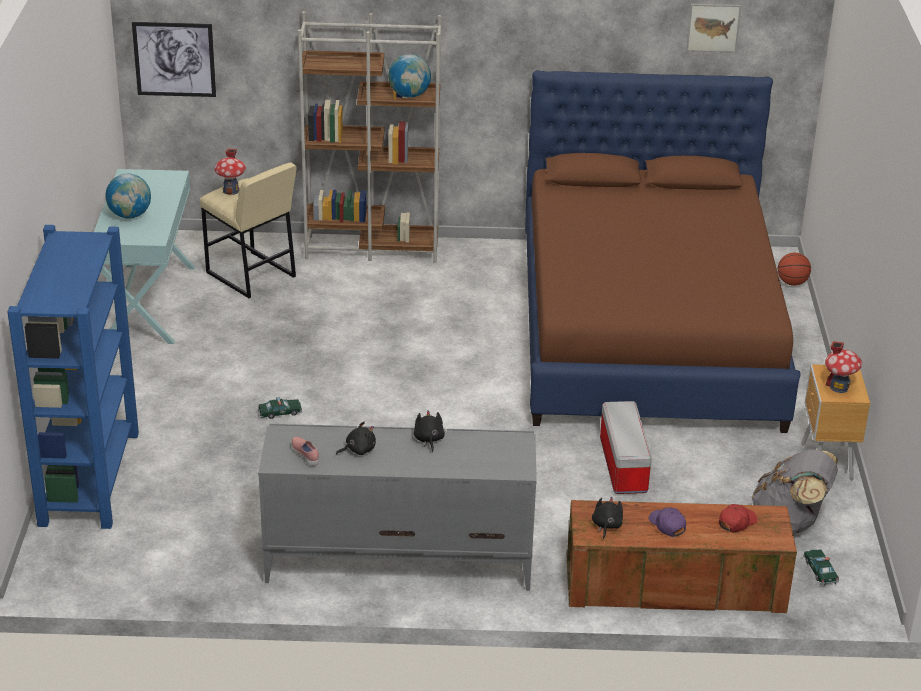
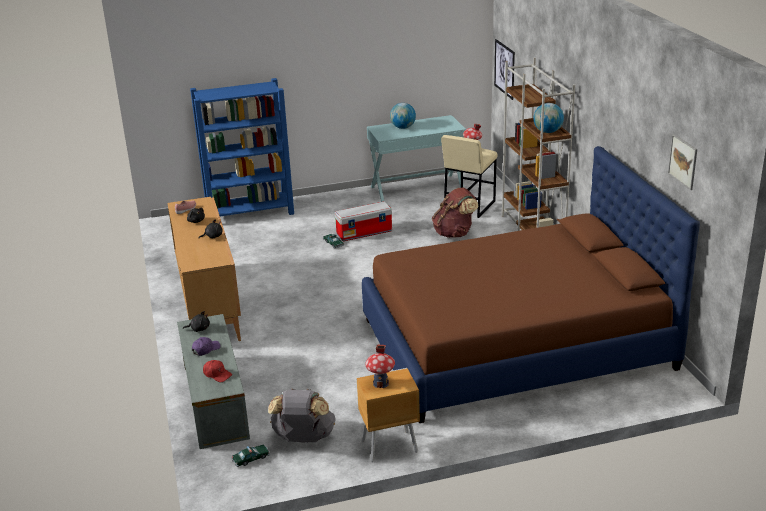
camera: 75 degrees right, 5 degrees down
grey dresser [258,424,537,591] -> brown dresser [167,197,241,341]
brown bench [567,500,797,613] -> grey bench [177,314,250,449]
storage box [600,401,652,494] -> storage box moved to [335,202,392,241]
basketball [778,253,811,286] -> none
none -> brown backpack [432,188,478,238]

